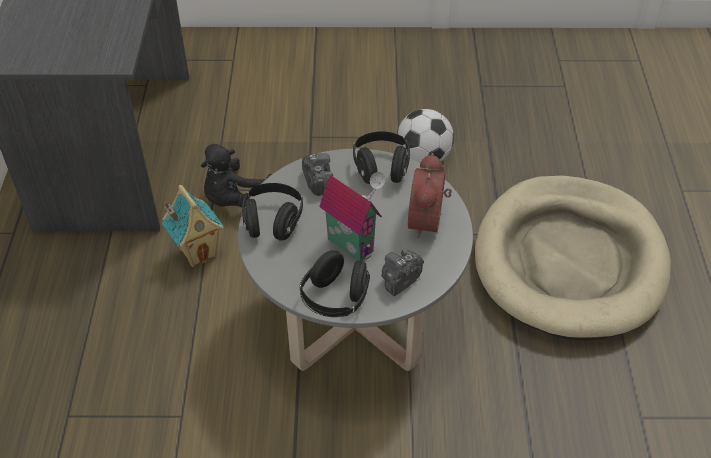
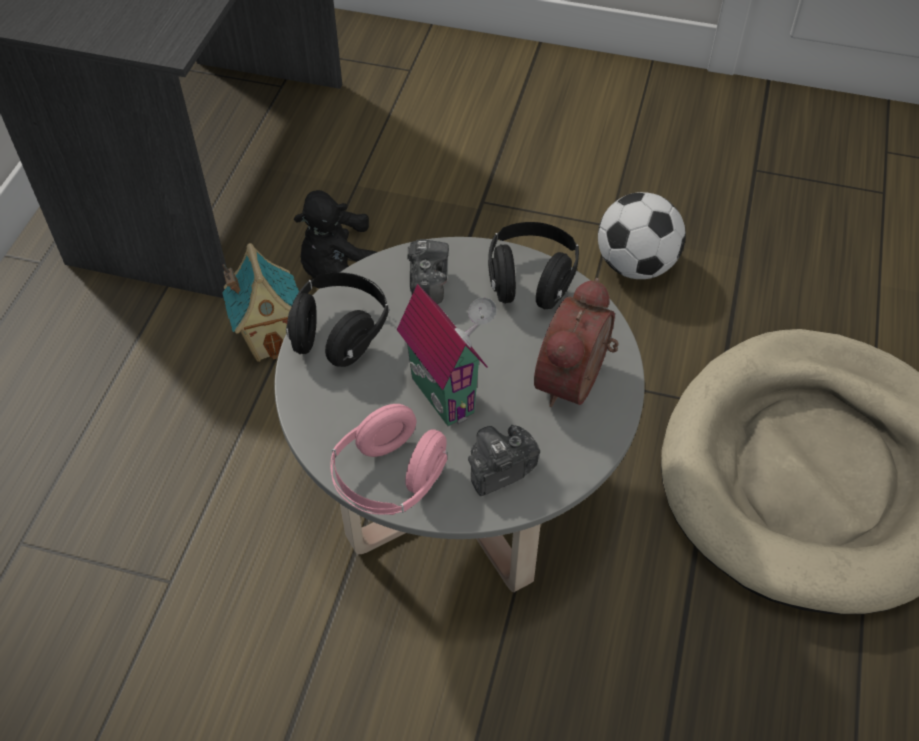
camera: 15 degrees right, 5 degrees up
black headphones [299,250,370,317] -> pink headphones [330,404,447,515]

